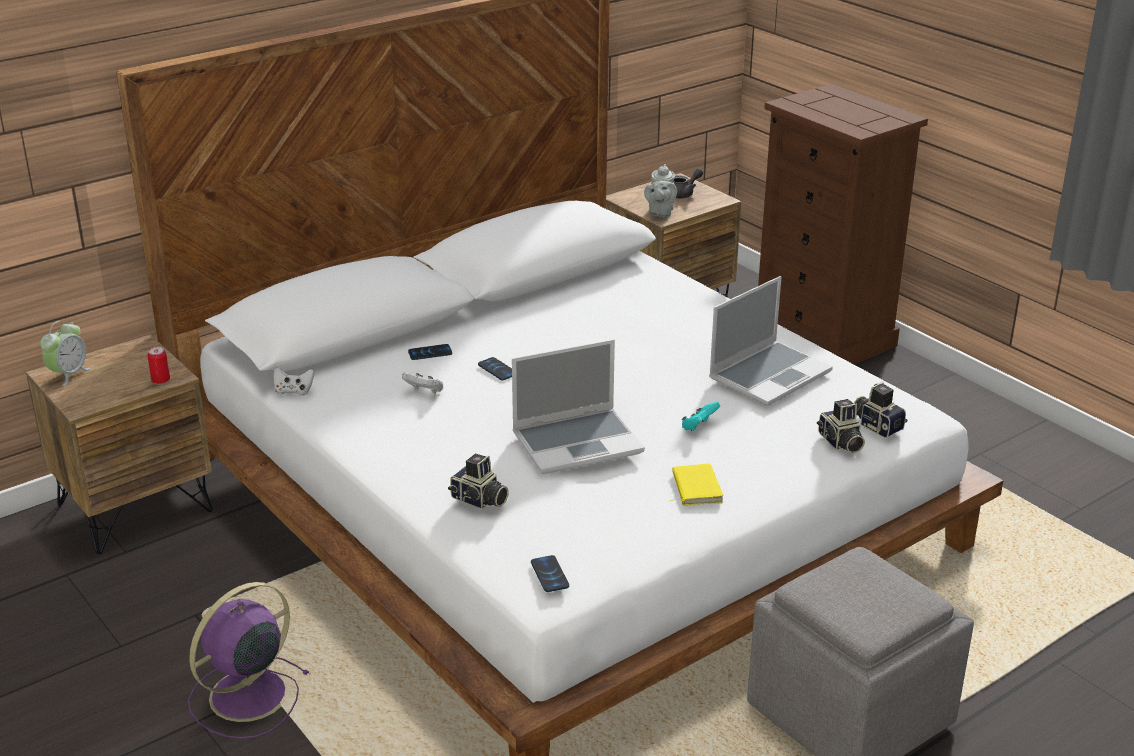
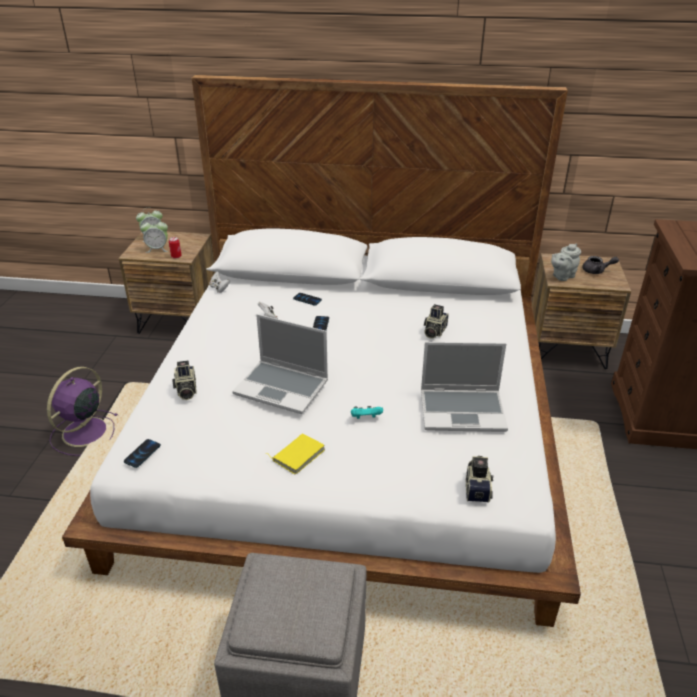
camera: 45 degrees right, 5 degrees up
purple fan [188,582,310,739] -> purple fan turned 60 degrees counterclockwise [47,367,118,456]
camera [817,399,865,454] -> camera moved to [424,304,449,339]
none -> alarm clock [140,218,168,253]

